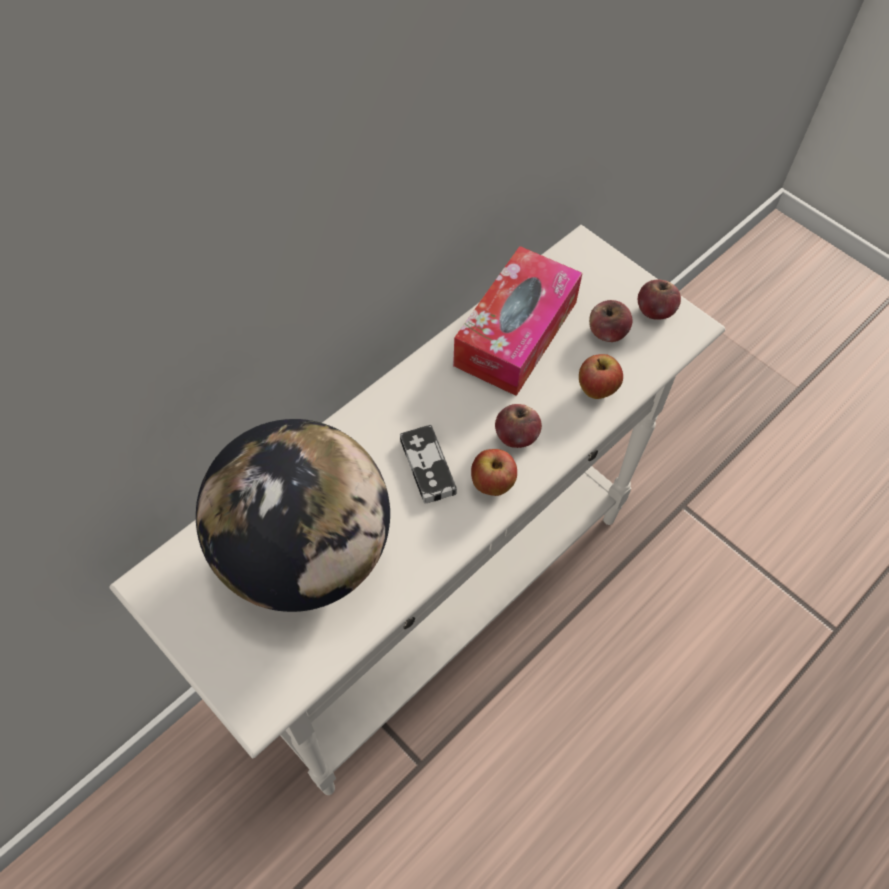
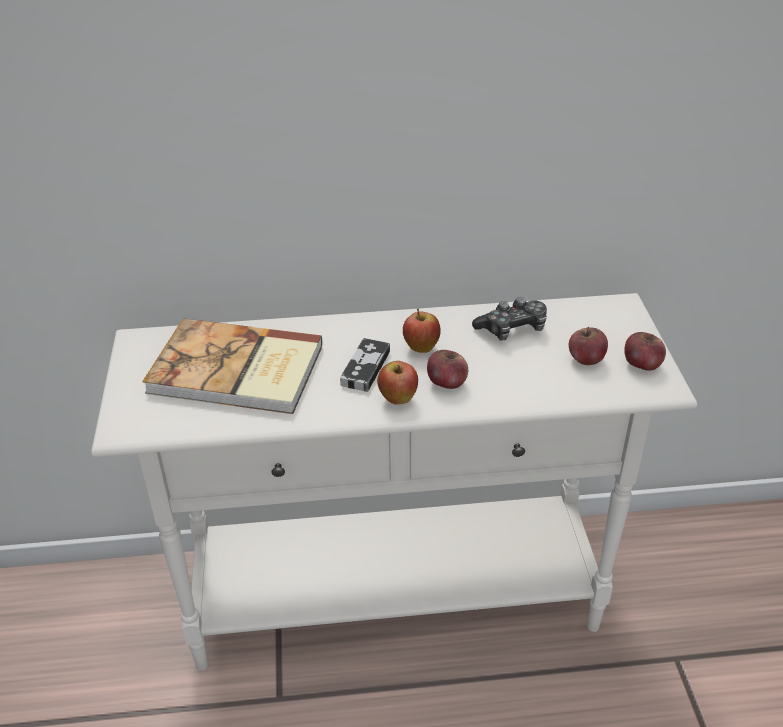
camera: 40 degrees right, 20 degrees down
globe [196,419,390,612] -> book [142,318,323,414]
tissue box [453,246,582,396] -> game controller [472,297,547,341]
apple [579,354,623,399] -> apple moved to [403,308,441,353]

